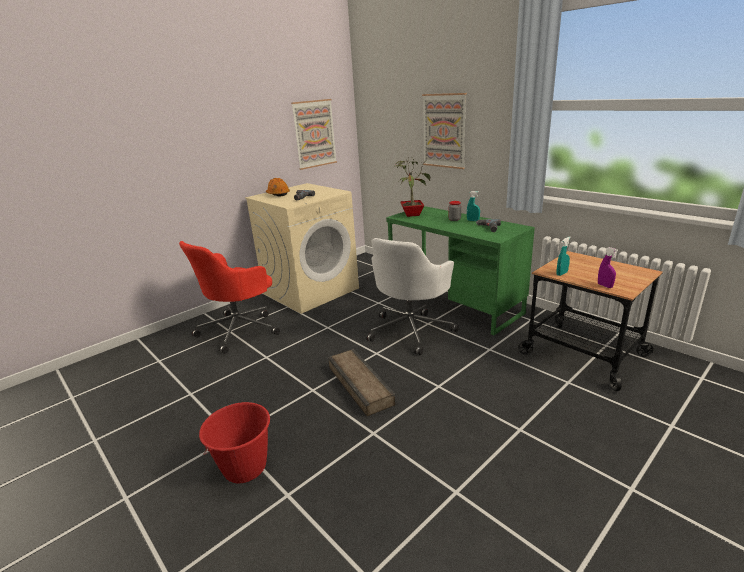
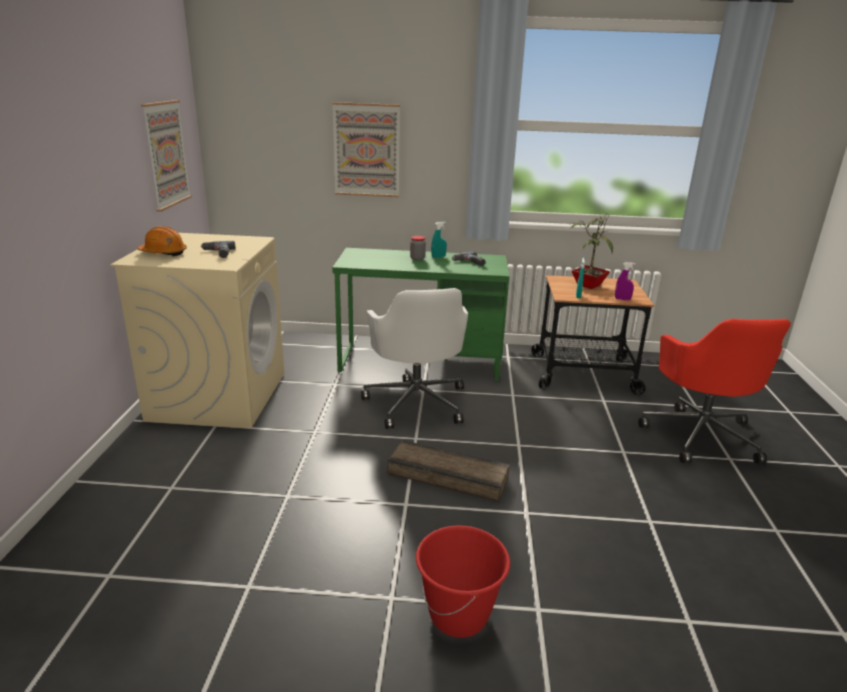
camera: 45 degrees left, 0 degrees up
red office chair [179,241,280,354] -> red office chair moved to [638,319,791,463]
potted plant [392,157,430,217] -> potted plant moved to [570,212,613,289]

